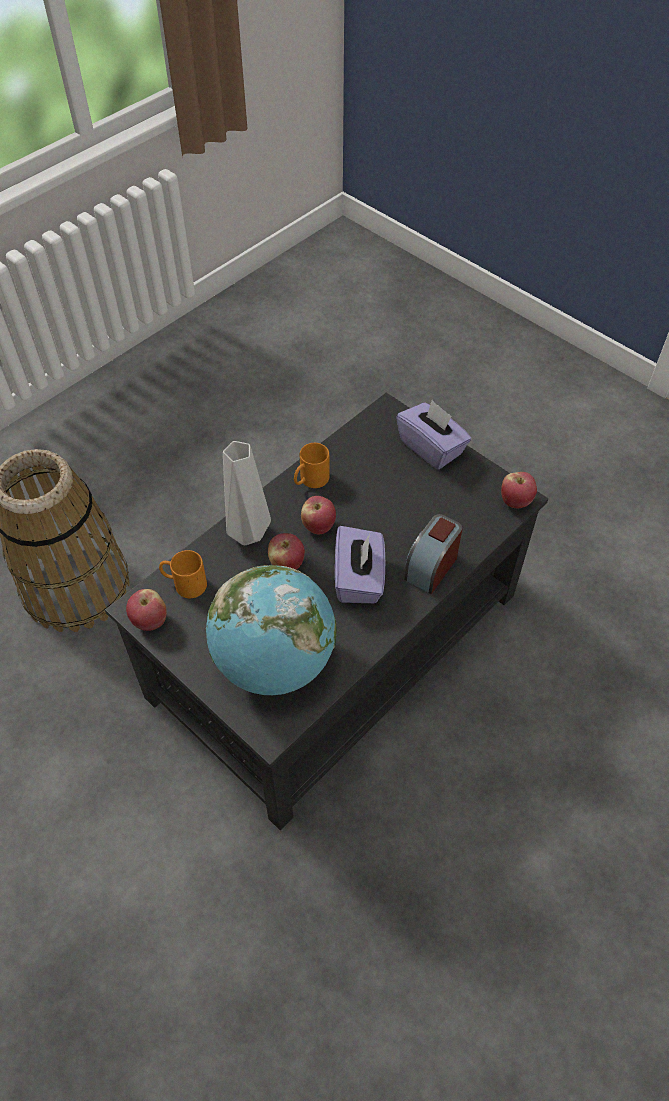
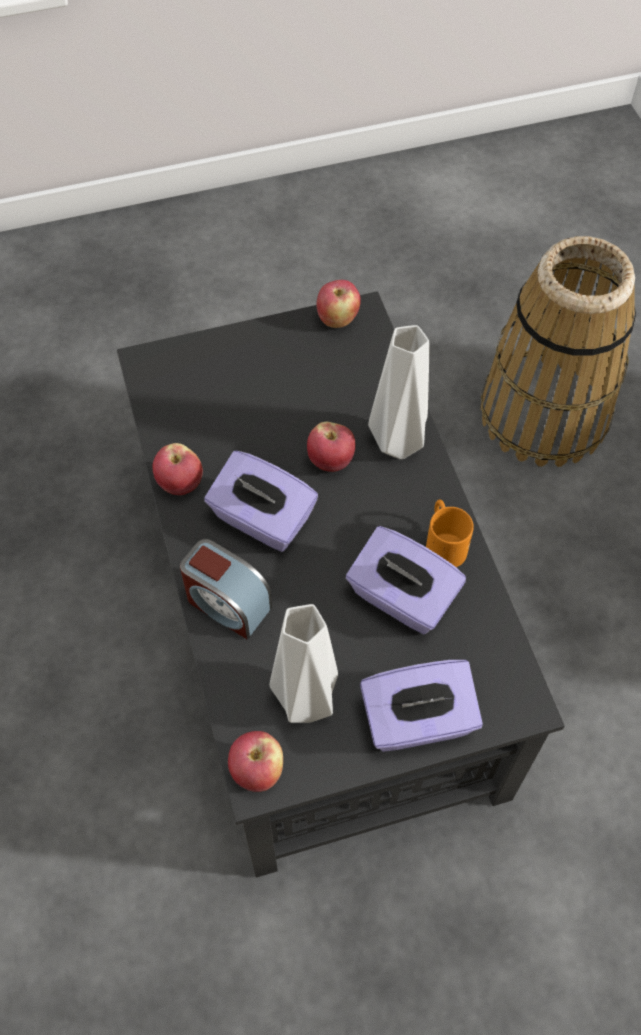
camera: 120 degrees right, 5 degrees up
orange mug [159,550,207,598] -> none
globe [206,565,337,695] -> none
apple [301,496,336,534] -> apple moved to [152,443,203,495]
alarm clock [404,514,462,594] -> alarm clock turned 150 degrees clockwise [180,539,272,639]
none -> grey vase [269,604,338,723]
none -> purple tissue box [346,526,466,635]

